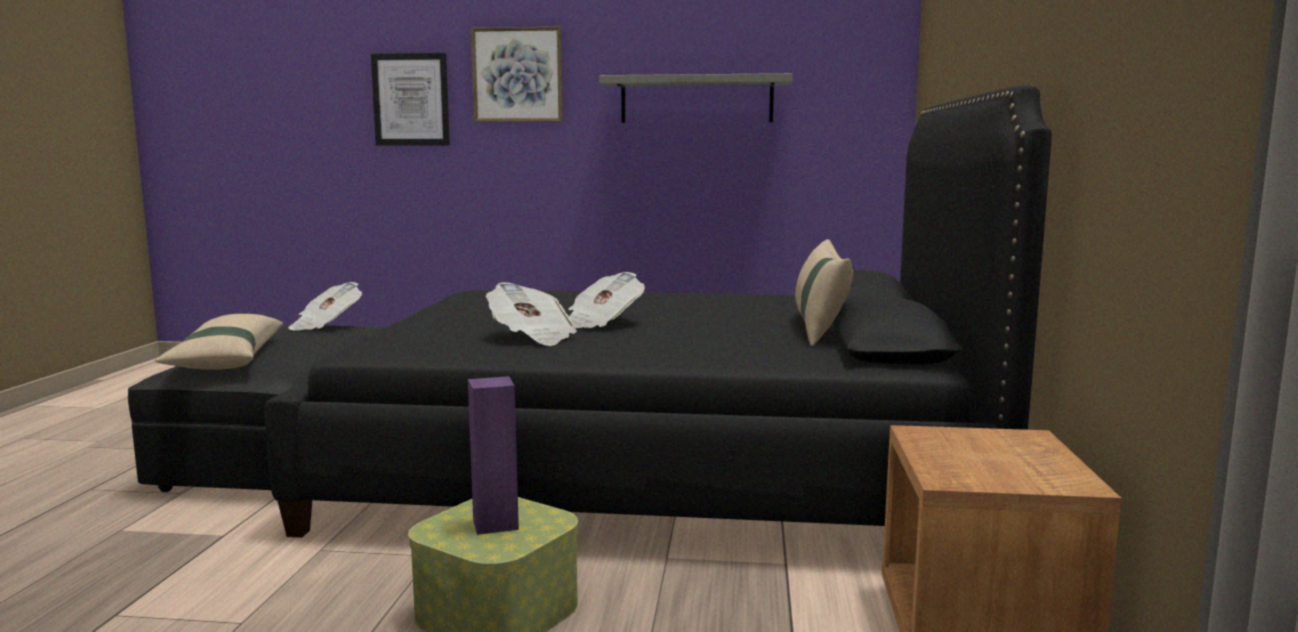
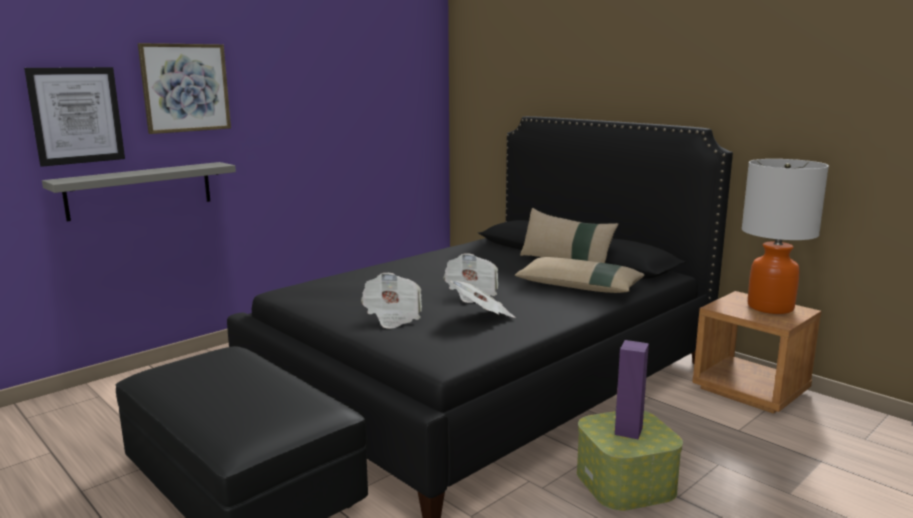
camera: 50 degrees left, 5 degrees up
beige pillow [155,314,283,370] -> beige pillow moved to [515,257,644,293]
newspaper [288,282,362,331] -> newspaper moved to [361,273,422,329]
grey shelf [599,73,793,123] -> grey shelf moved to [42,162,236,221]
none -> table lamp [742,159,829,314]

